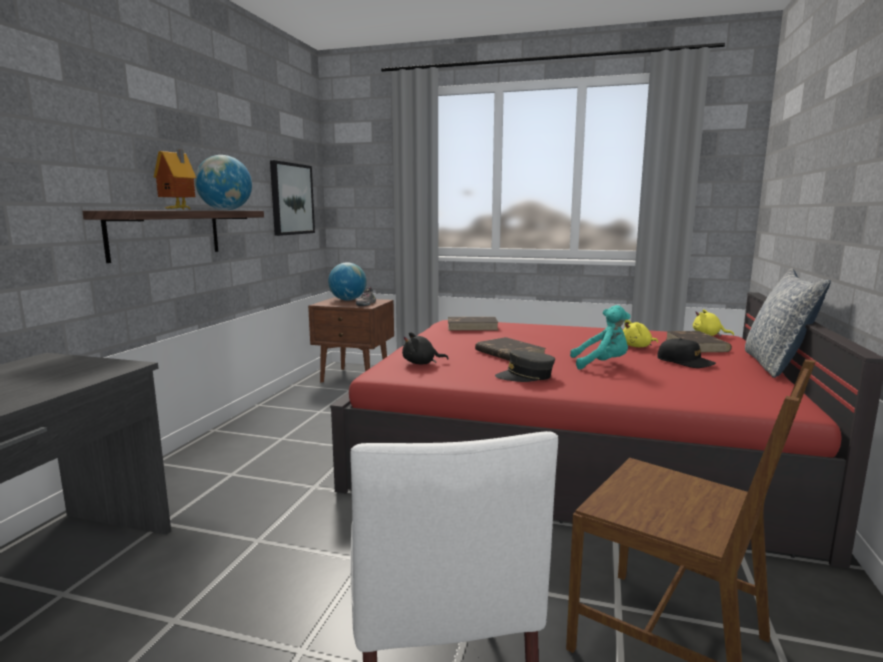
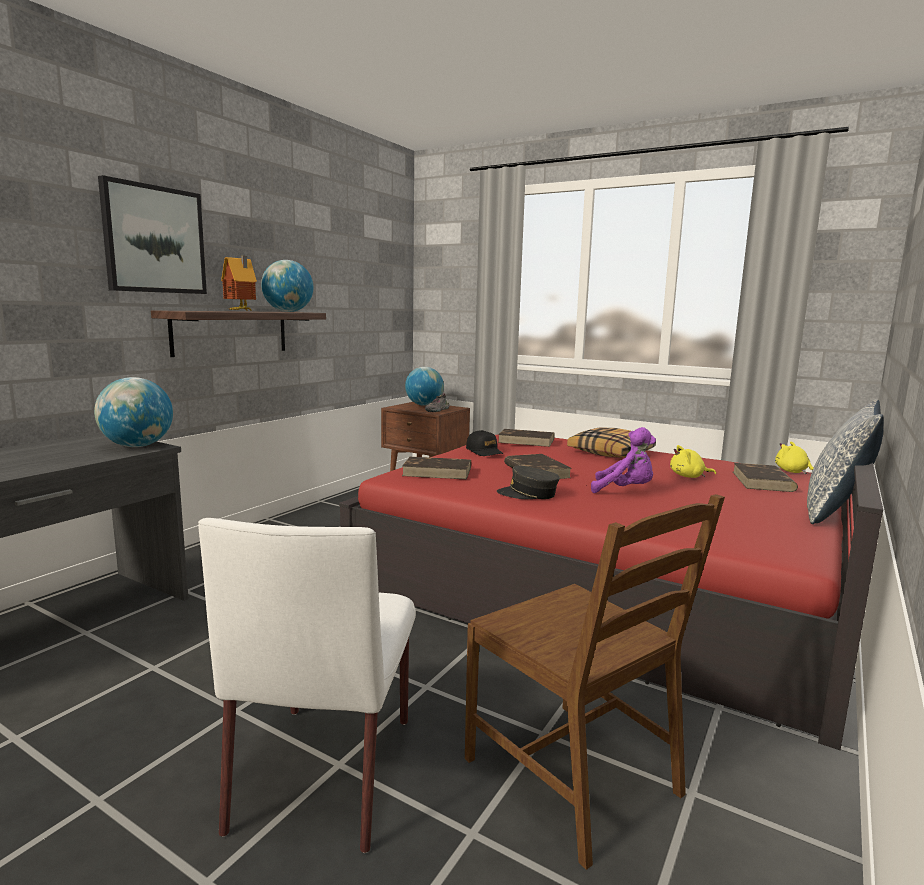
camera: 15 degrees right, 0 degrees up
picture [270,160,315,236] -> picture moved to [98,175,207,294]
black plush toy [402,332,449,364] -> brown book [402,457,471,480]
turquoise plush toy [570,305,631,369] -> purple plush toy [591,427,656,493]
black cap [657,338,716,368] -> black cap moved to [466,430,504,456]
none -> globe [94,377,173,447]
none -> pillow [567,428,656,457]

